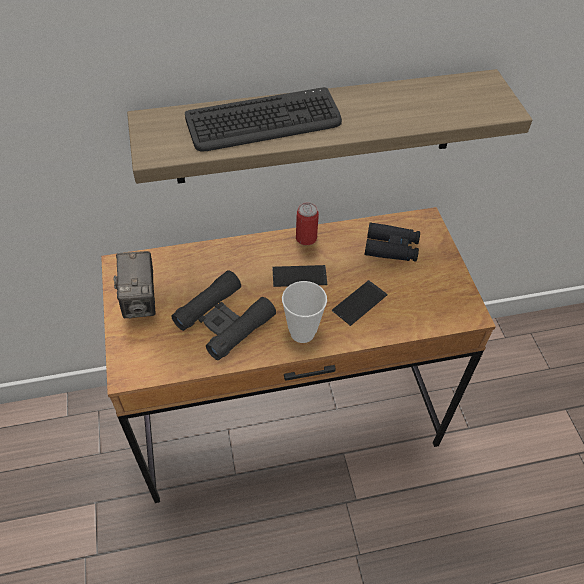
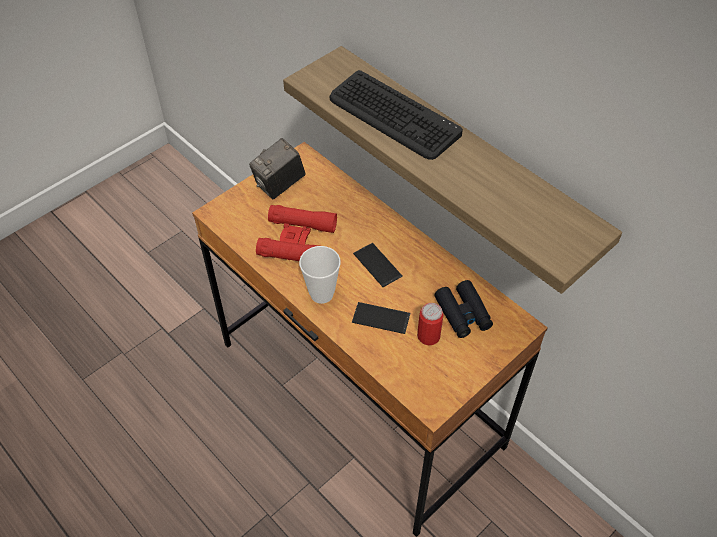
camera: 60 degrees right, 0 degrees up
black binoculars [171,270,276,360] -> red binoculars [256,205,337,261]
can [296,202,319,245] -> can moved to [417,303,443,345]

